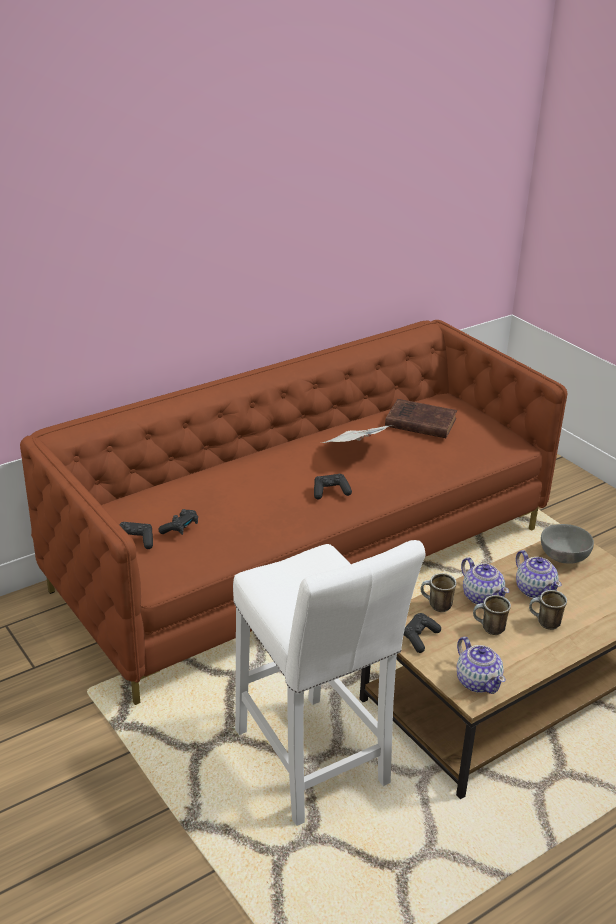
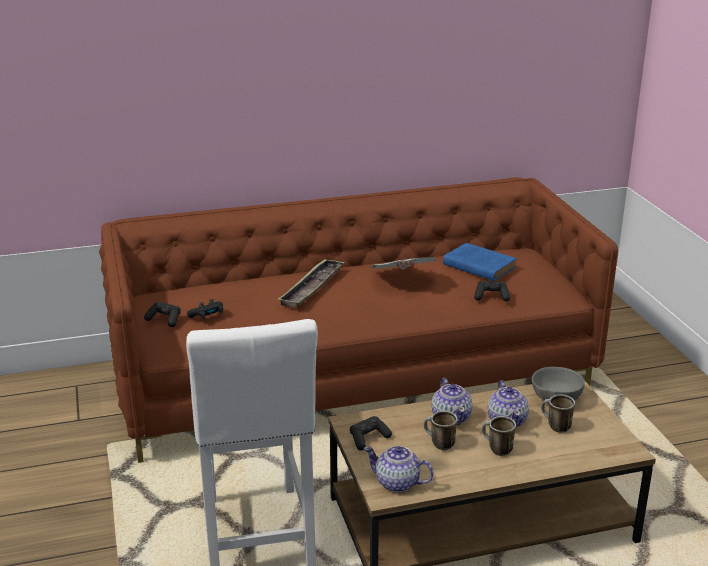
camera: 20 degrees right, 5 degrees down
black game controller [314,474,352,500] -> black game controller moved to [474,281,510,302]
brown book [385,399,457,438] -> blue book [443,243,517,281]
mug [421,573,456,612] -> mug moved to [541,394,575,433]
teapot [457,637,505,694] -> teapot turned 120 degrees clockwise [364,446,434,492]
none -> tray [279,259,345,308]

